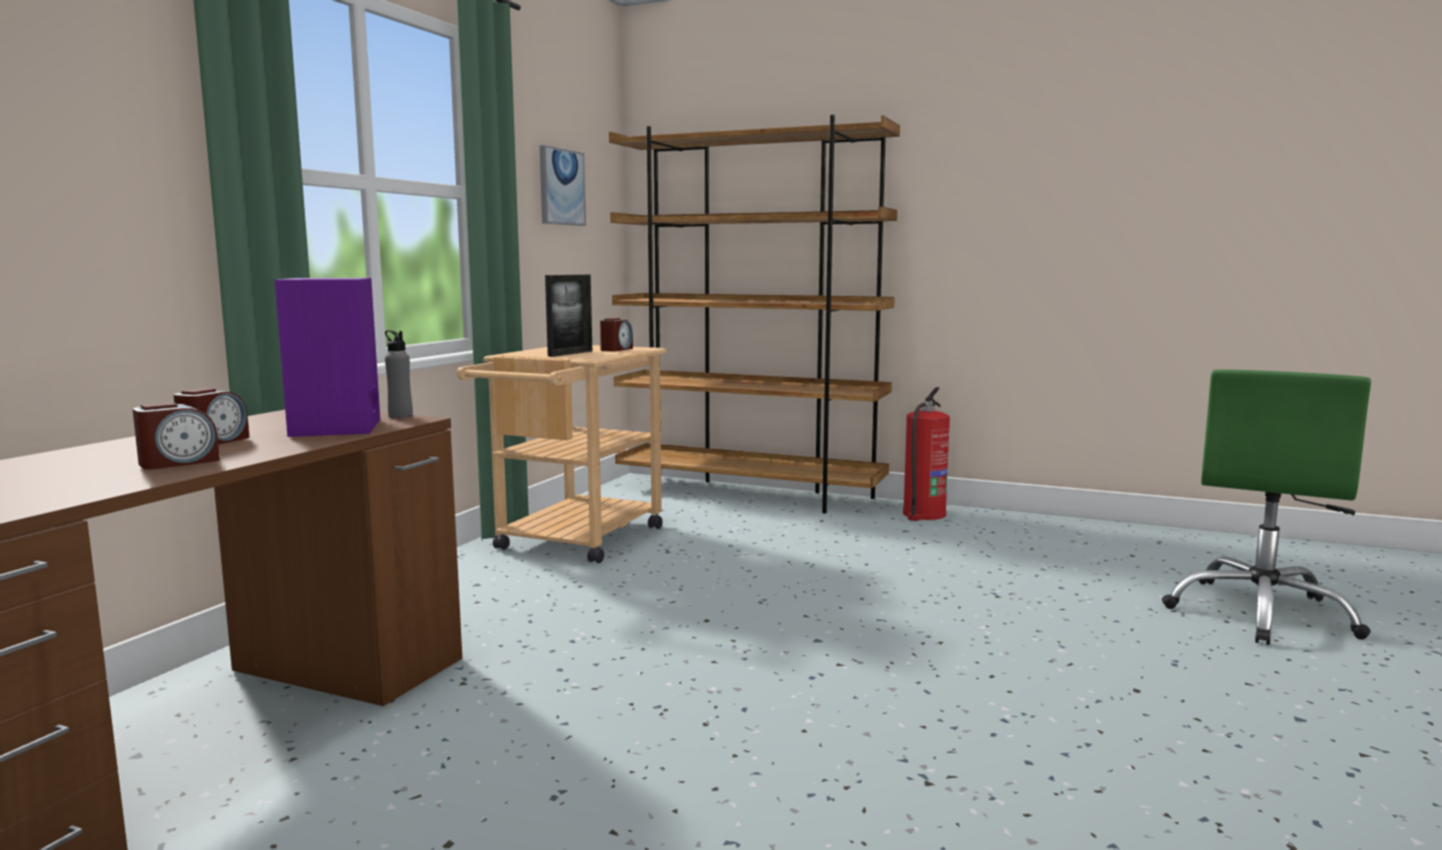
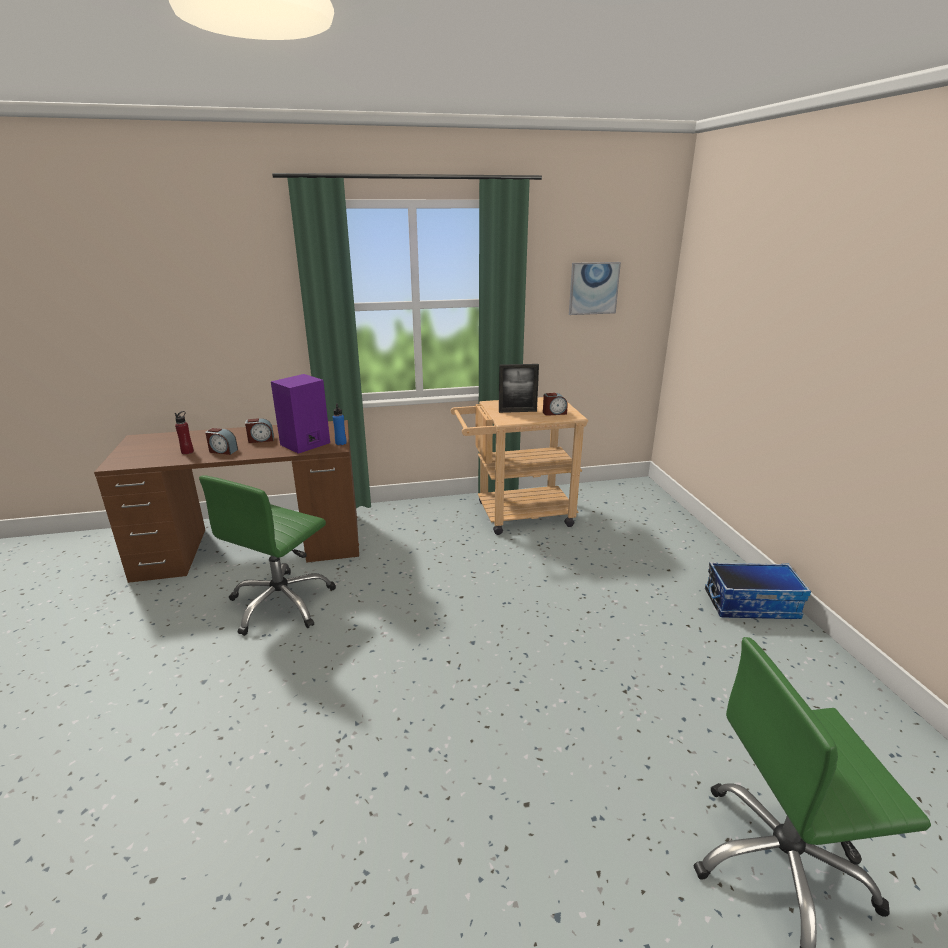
camera: 55 degrees right, 15 degrees up
grey bottle [385,330,413,419] -> blue bottle [333,403,346,445]
brown bookcase [609,115,900,514] -> none
fire extinguisher [903,387,950,521] -> storage box [705,562,811,619]
none -> red bottle [175,411,194,454]
none -> green office chair [199,475,336,636]

